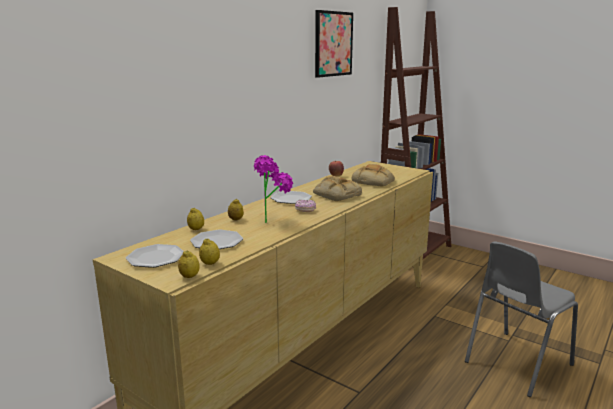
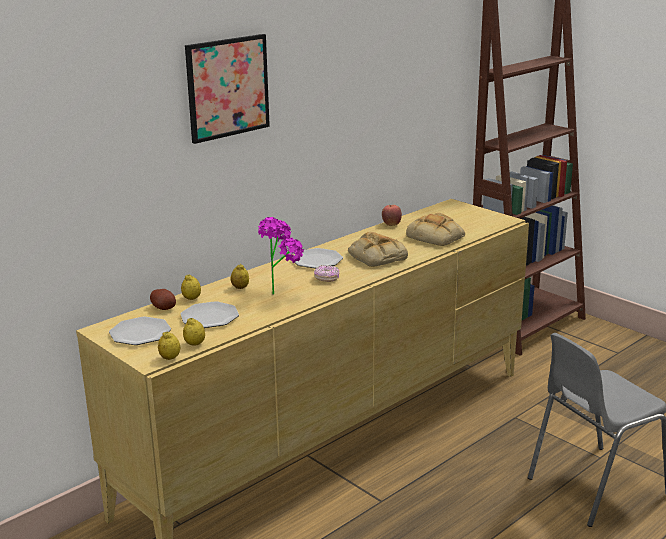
camera: 10 degrees right, 5 degrees up
picture [315,10,353,78] -> picture moved to [185,34,270,144]
none -> potato [150,289,176,310]

